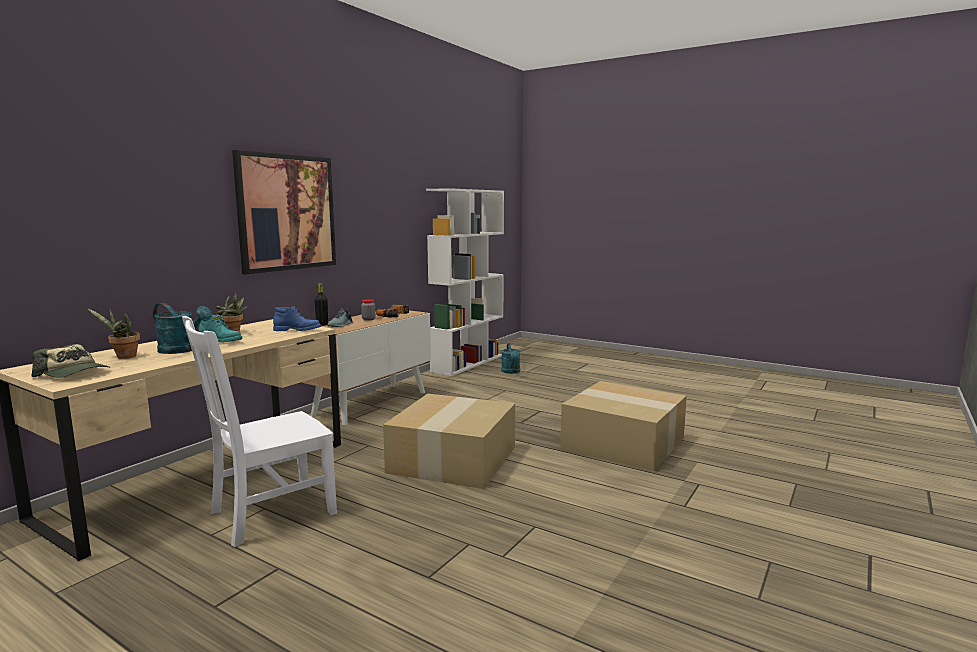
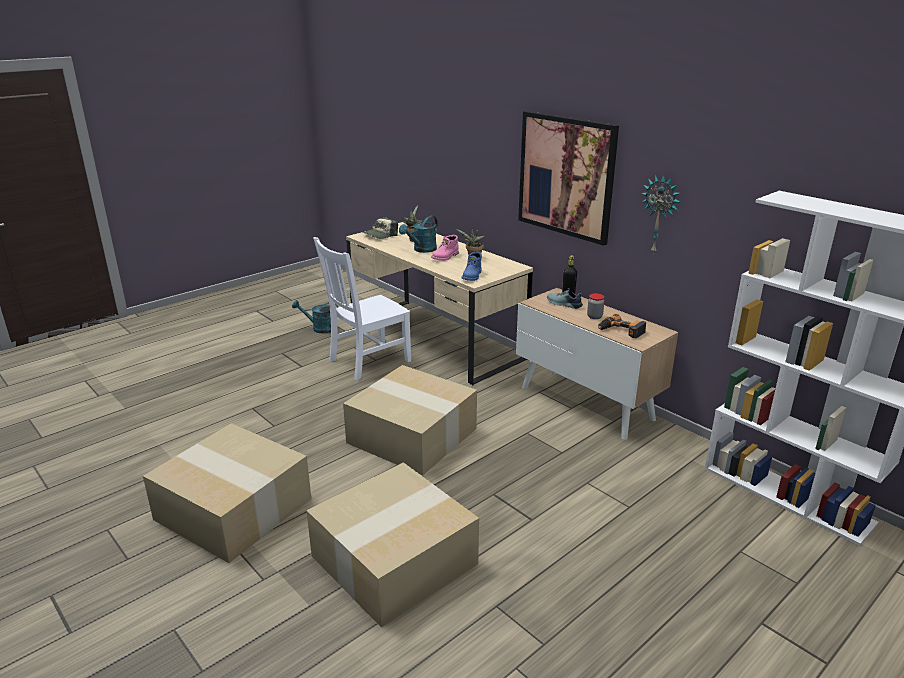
camera: 105 degrees right, 15 degrees up
white chair [182,316,337,547] -> white chair turned 105 degrees counterclockwise [313,237,411,380]
turquoise boot [199,315,243,342] -> pink boot [431,235,459,261]
turquoise watering can [501,343,520,374] -> turquoise watering can moved to [292,300,338,334]
none -> cardboard box [143,423,311,563]
none -> wall clock [641,175,681,253]

